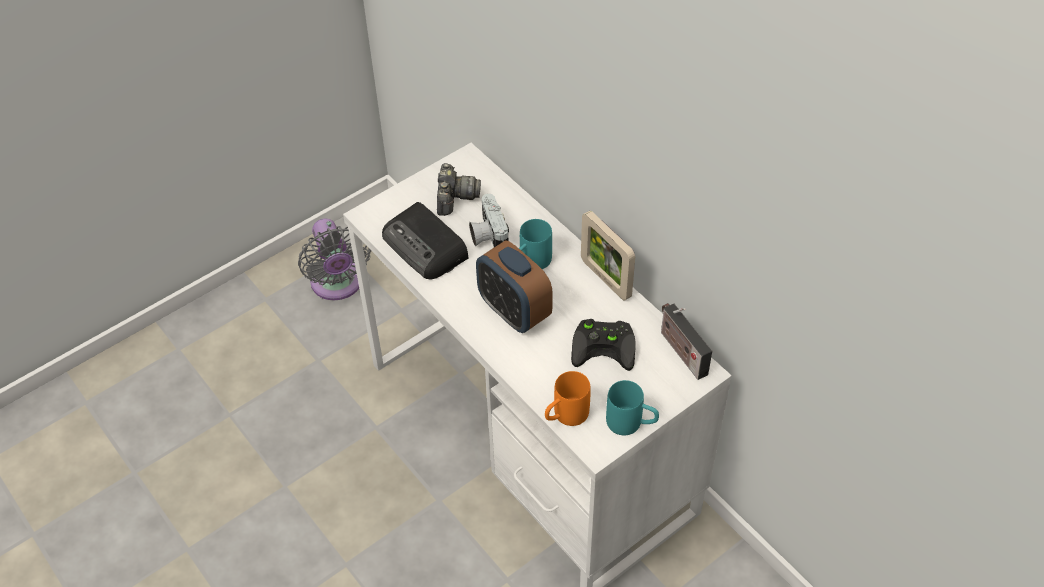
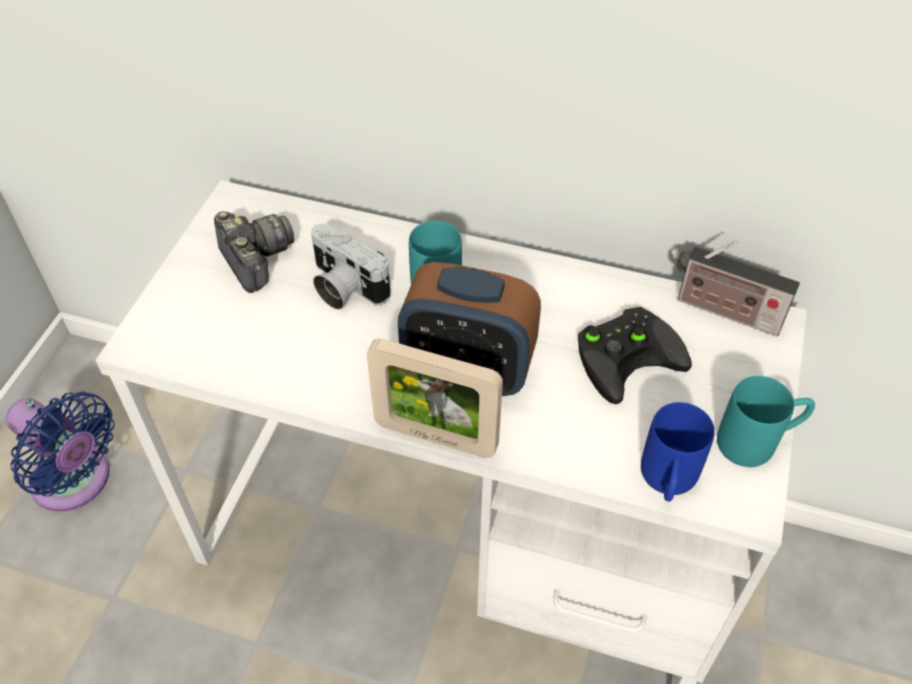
camera: 35 degrees left, 0 degrees up
grey fan [298,218,371,300] -> blue fan [6,391,115,511]
radio [382,202,468,279] -> none
orange mug [545,371,591,426] -> blue mug [641,402,715,502]
picture frame [581,211,635,300] -> picture frame moved to [367,339,503,458]

